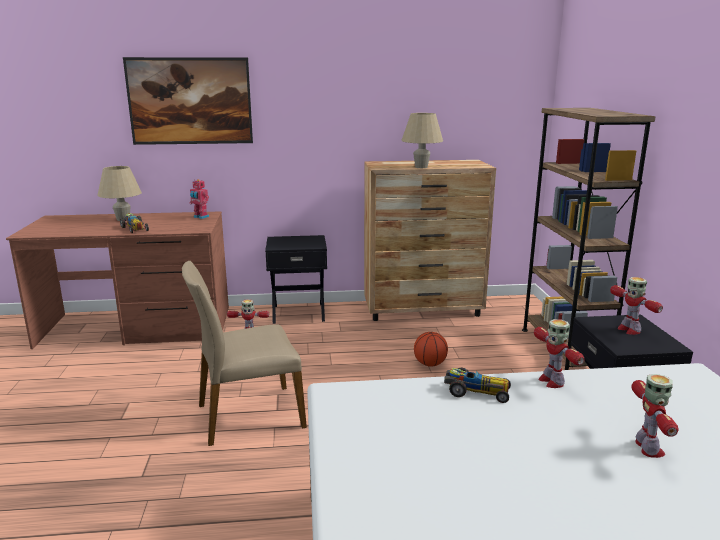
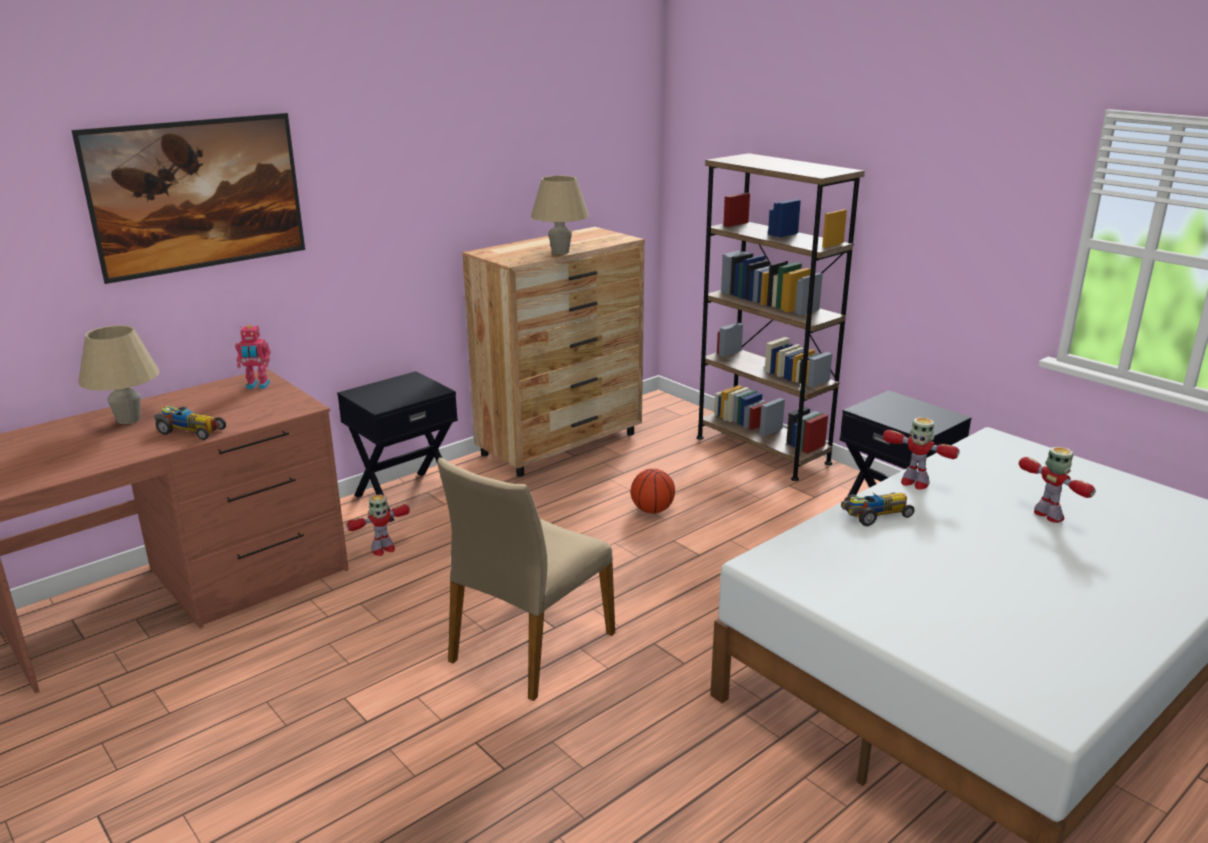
camera: 35 degrees left, 5 degrees up
toy robot [610,277,663,335] -> none

